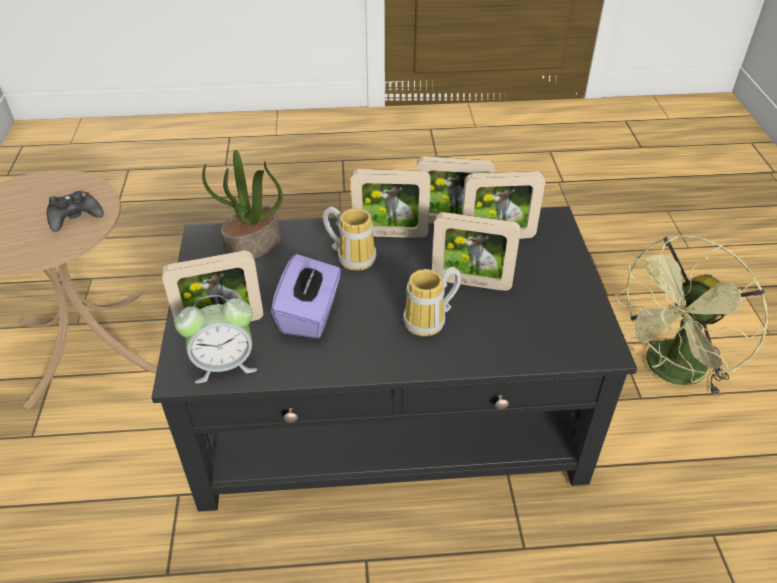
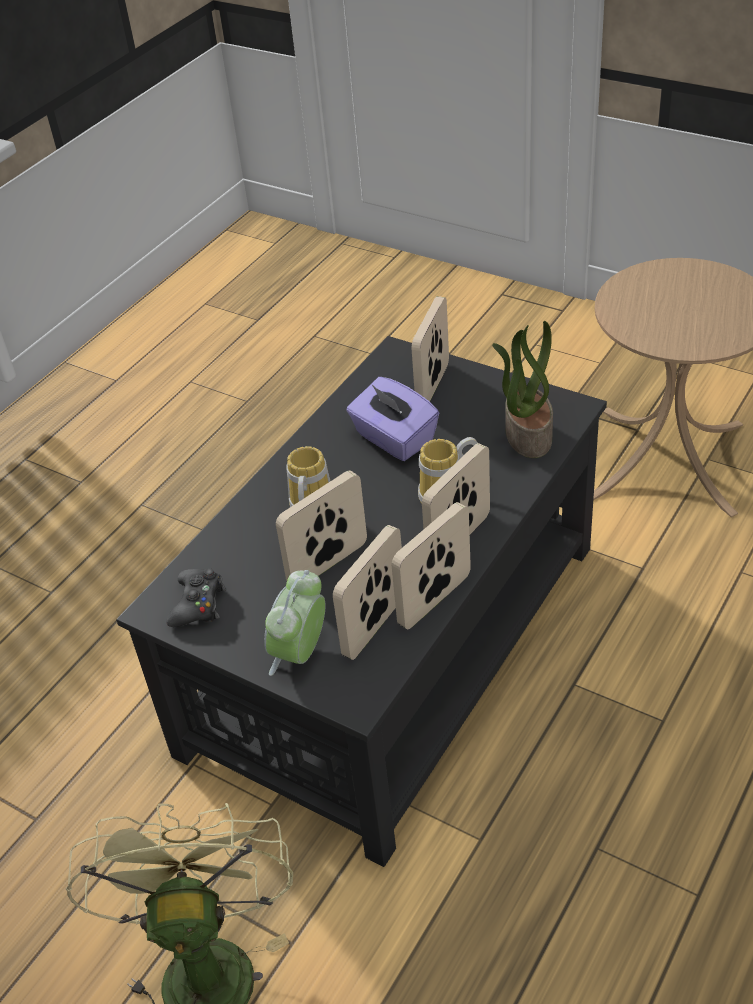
camera: 130 degrees right, 0 degrees up
black game controller [47,190,104,232] -> black game controller moved to [166,568,226,627]
alarm clock [175,295,257,383] -> alarm clock moved to [264,570,326,676]

